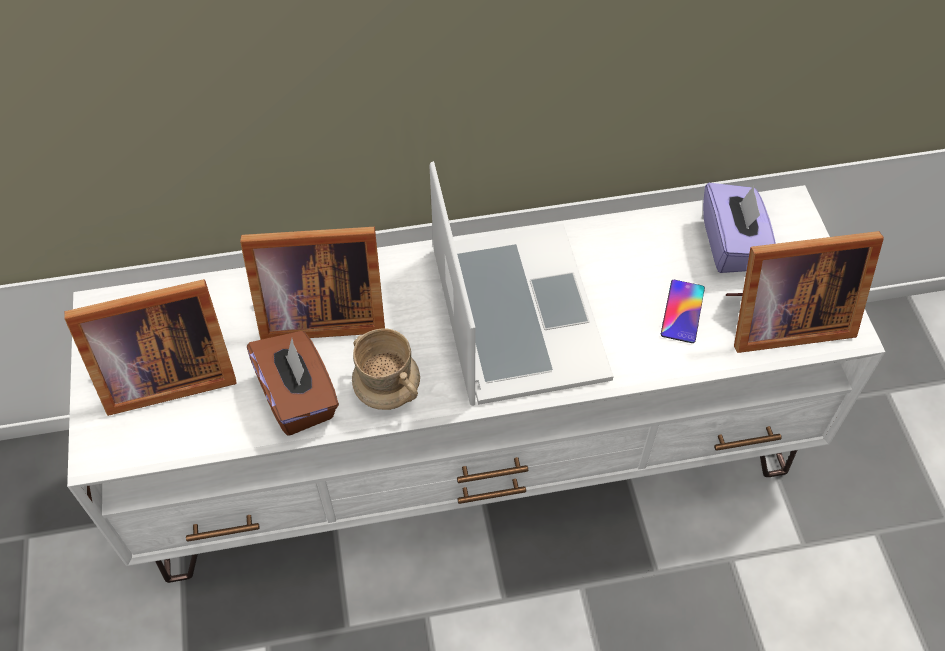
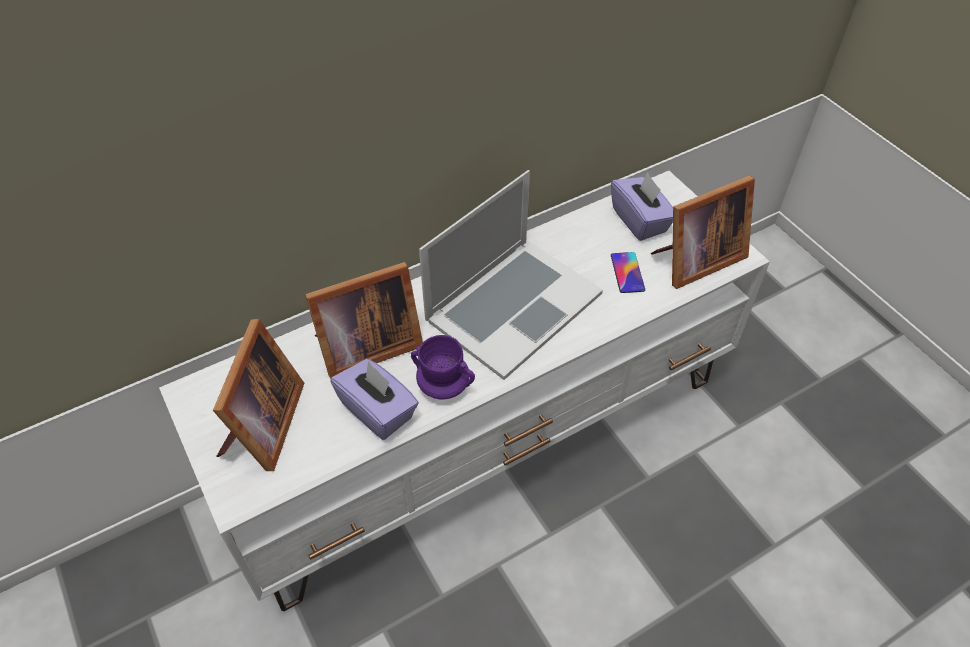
camera: 20 degrees left, 5 degrees down
picture frame [64,279,236,416] -> picture frame turned 45 degrees counterclockwise [213,319,304,471]
brown tissue box [247,331,339,435] -> purple tissue box [330,359,419,440]
beige mug [352,329,420,410] -> purple mug [411,335,475,399]
laptop [429,161,614,406] -> laptop turned 75 degrees clockwise [419,170,603,380]

